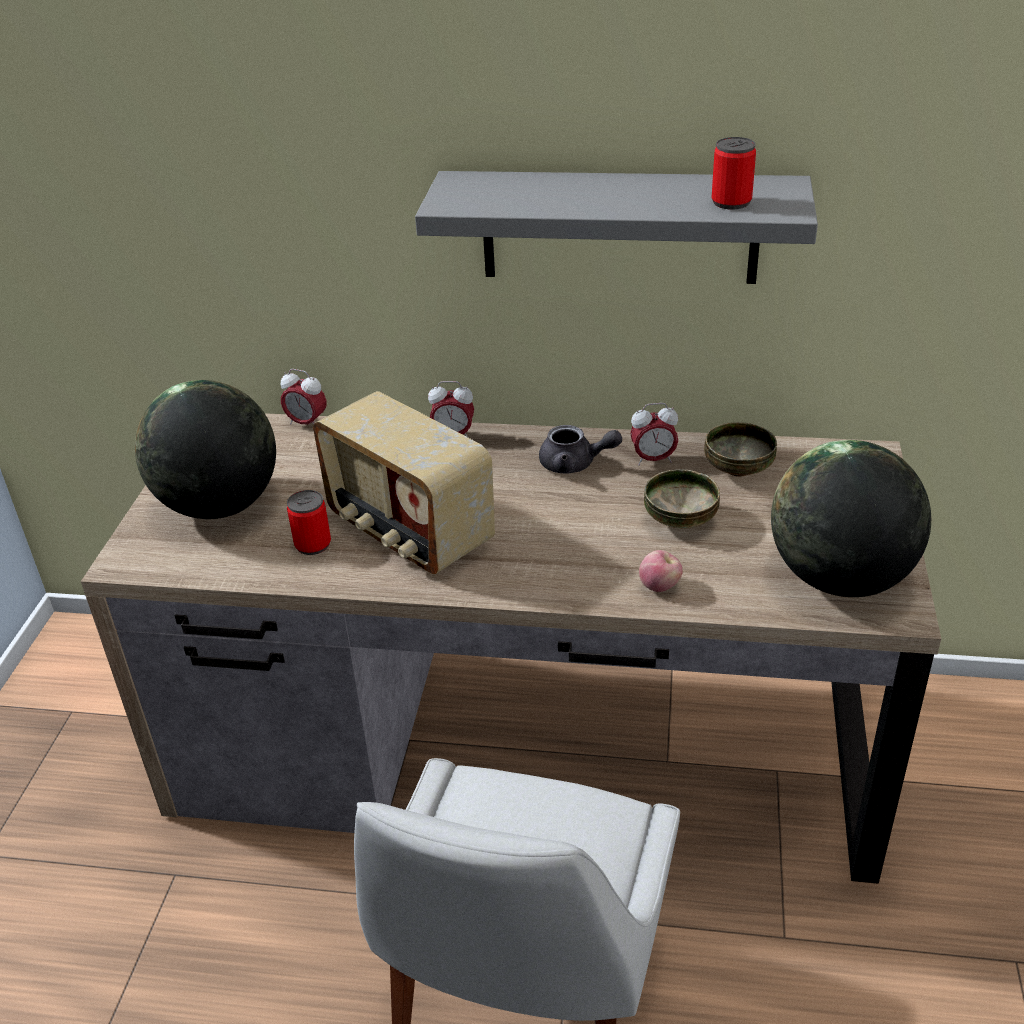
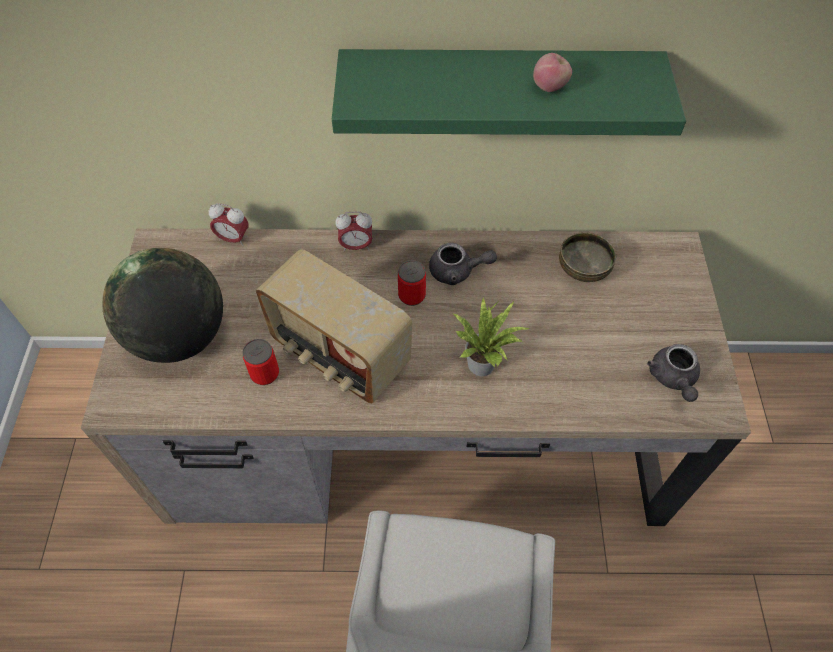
camera: 10 degrees left, 20 degrees up
grey shelf [415,171,818,284] -> green shelf [332,49,686,136]
alarm clock [630,403,678,466] -> none
apple [639,550,682,592] -> apple moved to [533,53,572,92]
bowl [644,469,720,528] -> none
can [712,137,756,209] -> can moved to [398,260,426,306]
globe [771,440,931,597] -> grey teapot [647,344,700,402]
none -> potted plant [452,298,530,376]

